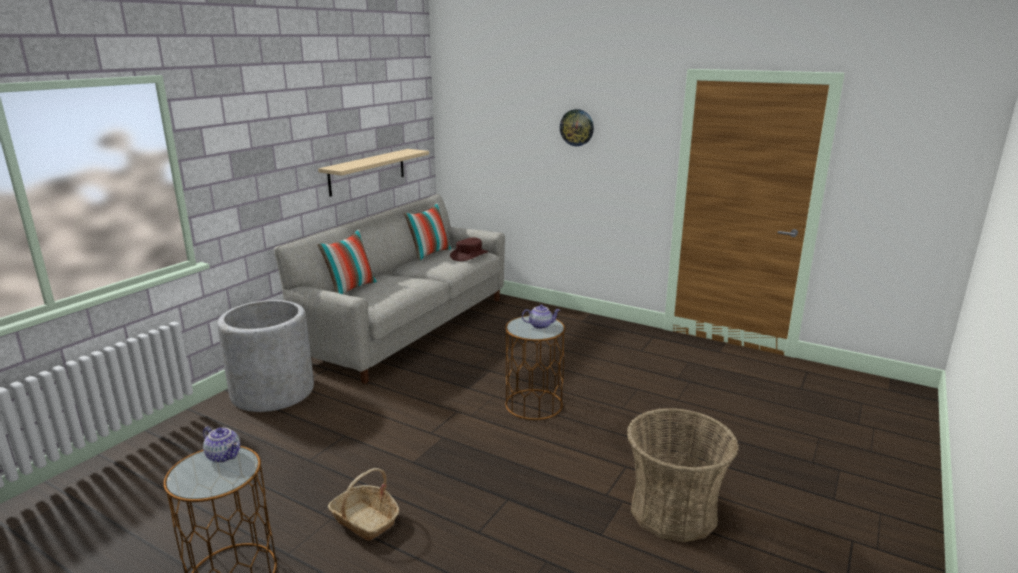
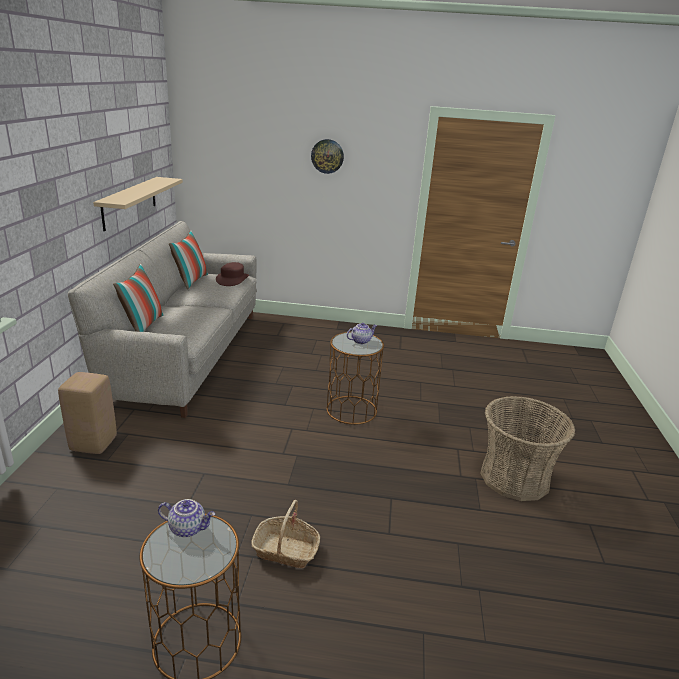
camera: 25 degrees left, 5 degrees up
grey planter [217,300,314,412] -> beige stool [58,372,117,454]

